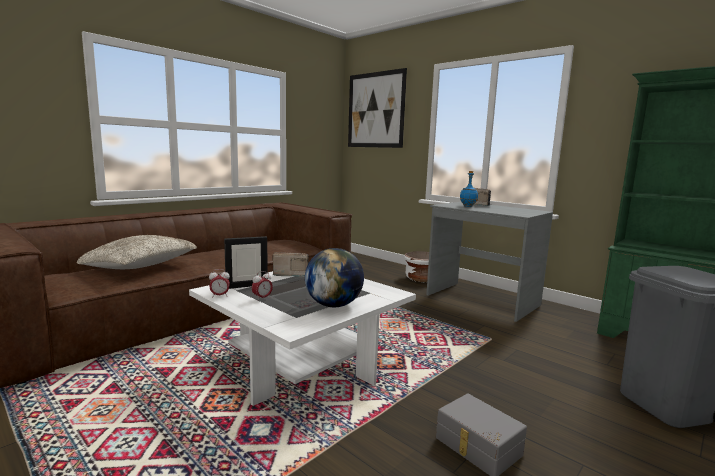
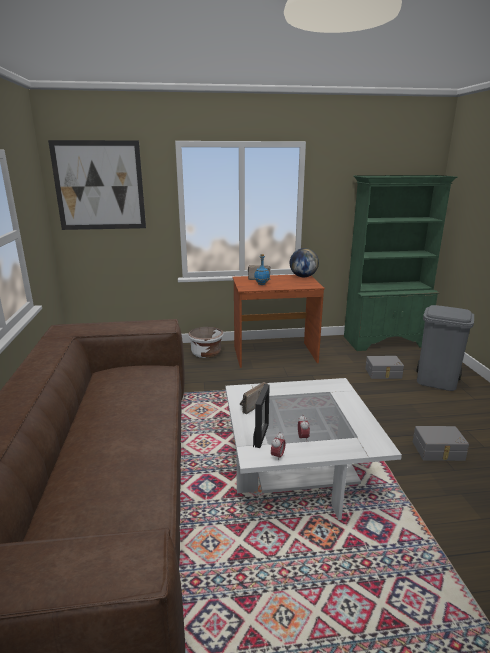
camera: 50 degrees left, 10 degrees up
beige pillow [77,235,197,269] -> none
globe [305,248,364,307] -> globe moved to [290,248,319,277]
grey desk [426,202,553,322] -> brown desk [233,275,325,368]
none -> grey storage box [365,356,404,379]

